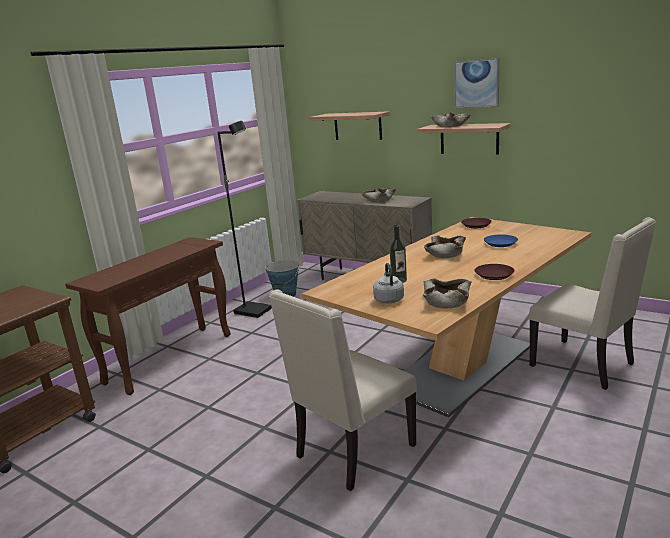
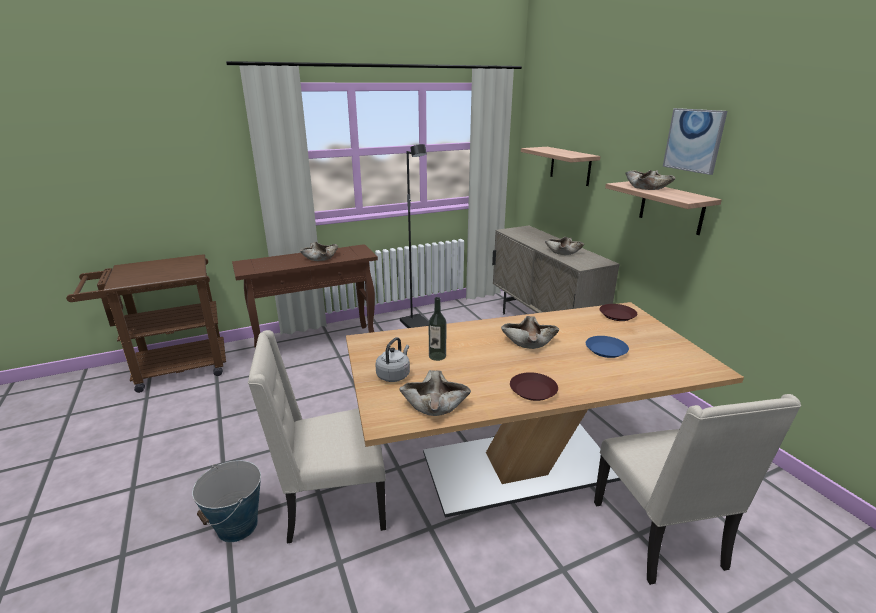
camera: 30 degrees right, 5 degrees up
bucket [265,260,299,297] -> bucket moved to [192,460,261,542]
none -> beige bowl [300,242,339,261]

